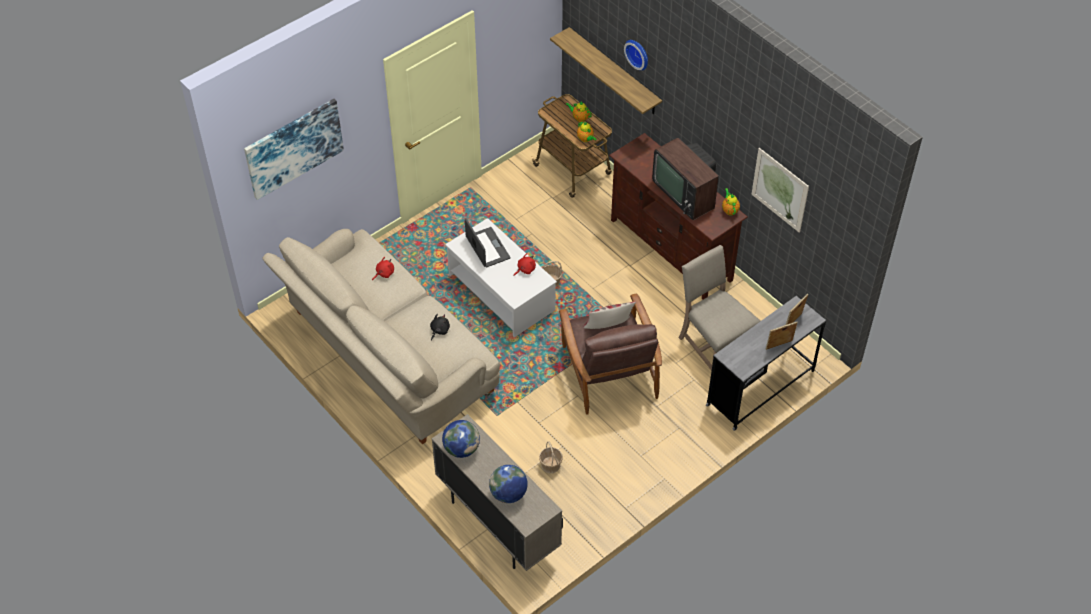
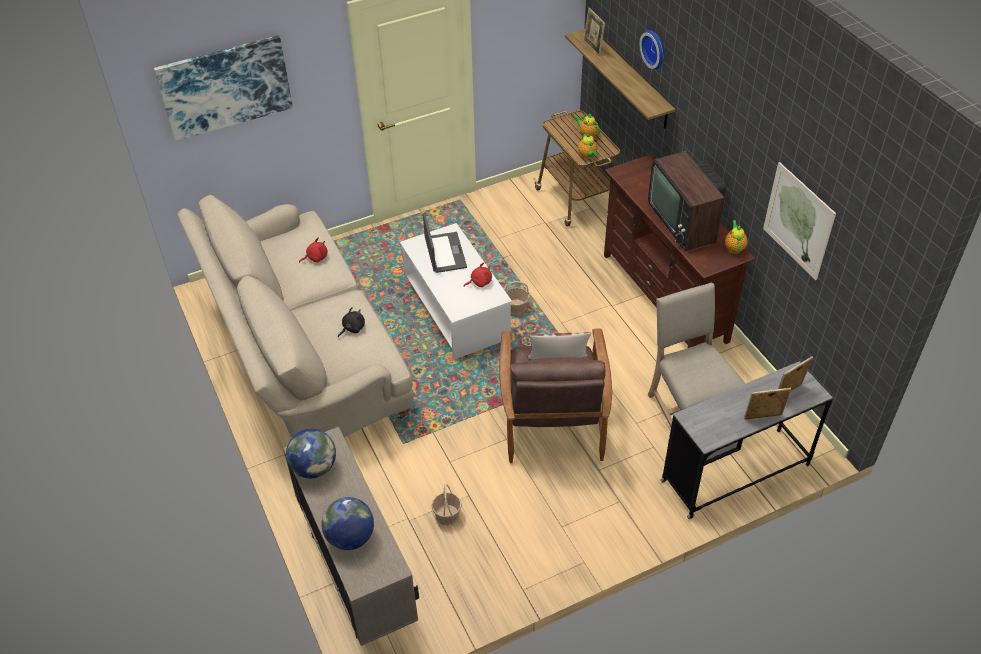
camera: 15 degrees right, 5 degrees down
none -> picture frame [583,8,605,56]

